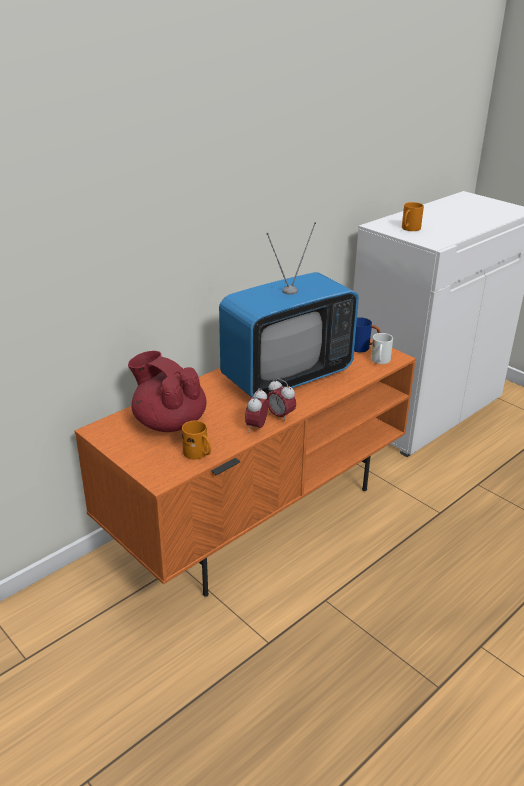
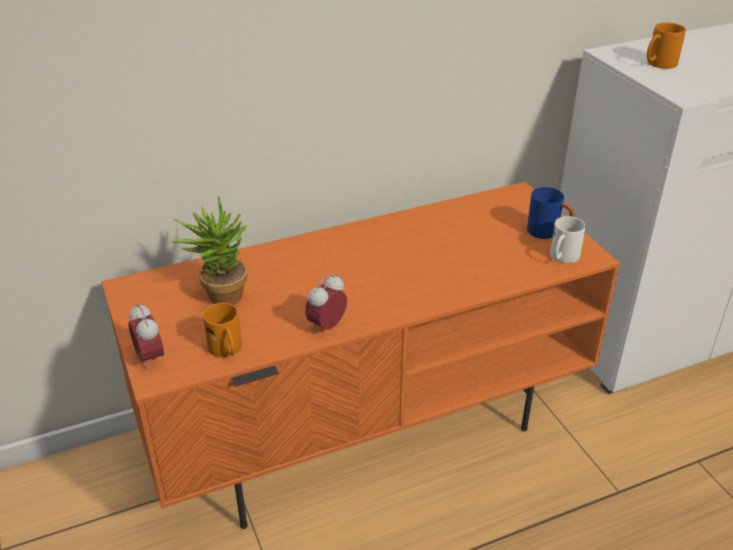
camera: 20 degrees right, 5 degrees up
red teapot [128,351,206,432] -> potted plant [171,196,247,305]
television [219,222,359,399] -> none
alarm clock [266,378,296,423] -> alarm clock moved to [129,303,164,371]

